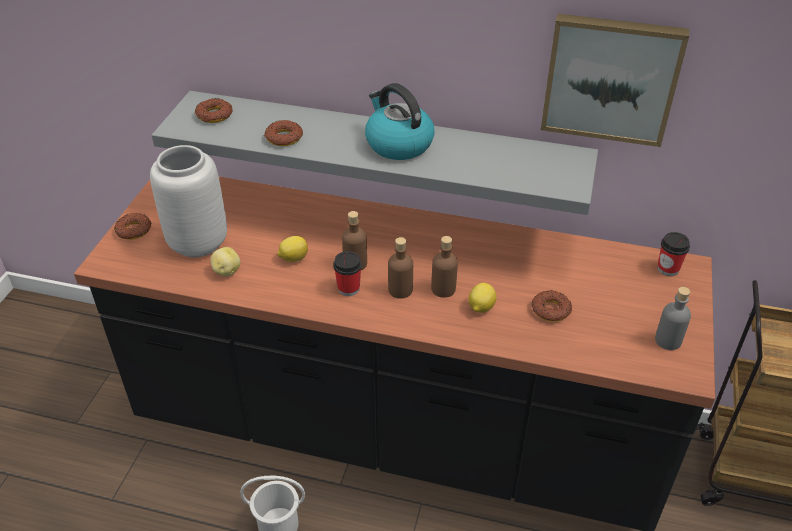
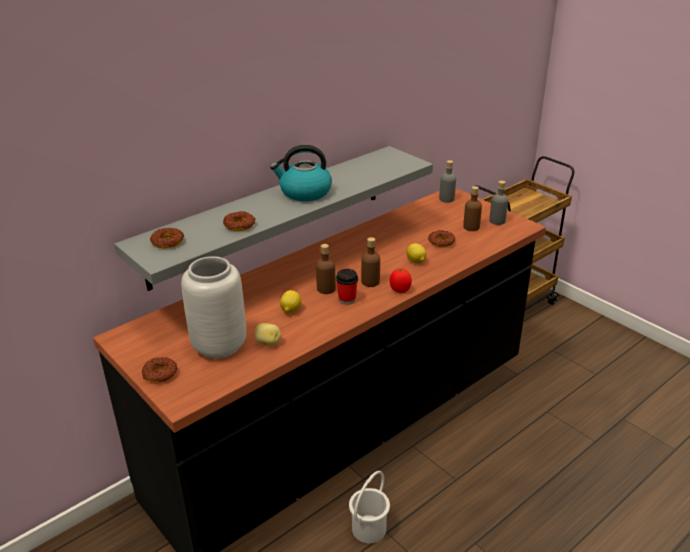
camera: 55 degrees left, 10 degrees down
brown bottle [431,236,458,298] -> brown bottle moved to [463,186,482,231]
picture [541,14,689,147] -> none
cup [657,232,690,276] -> grey bottle [439,160,456,203]
none -> tomato [389,268,412,293]

